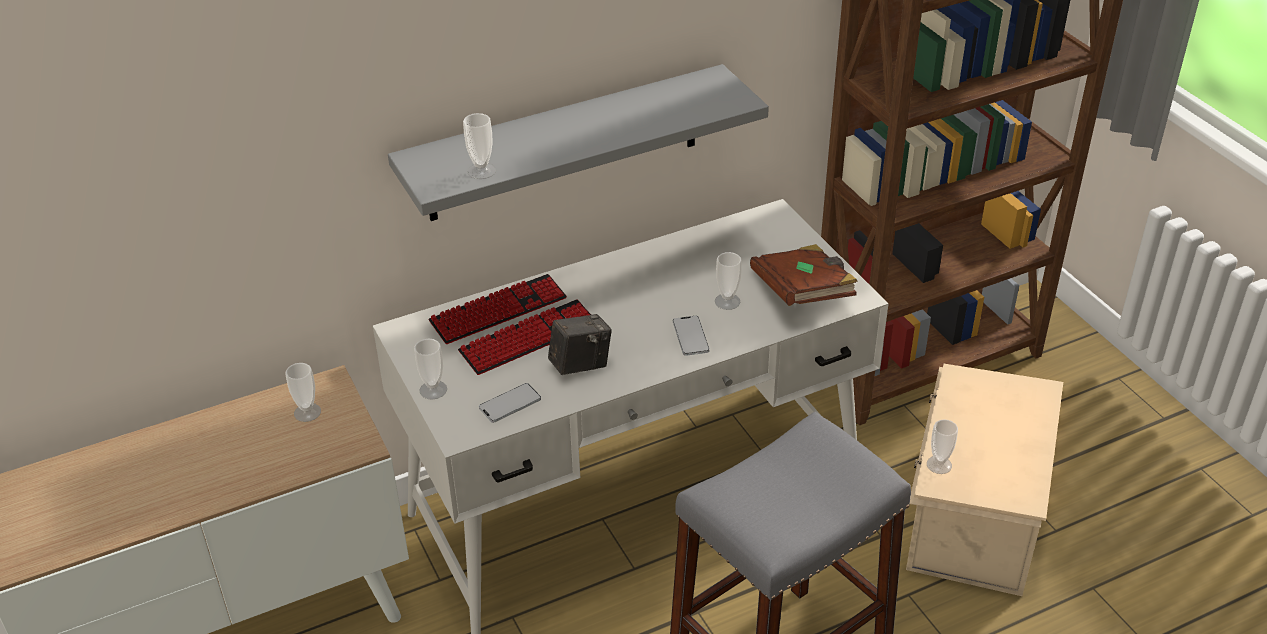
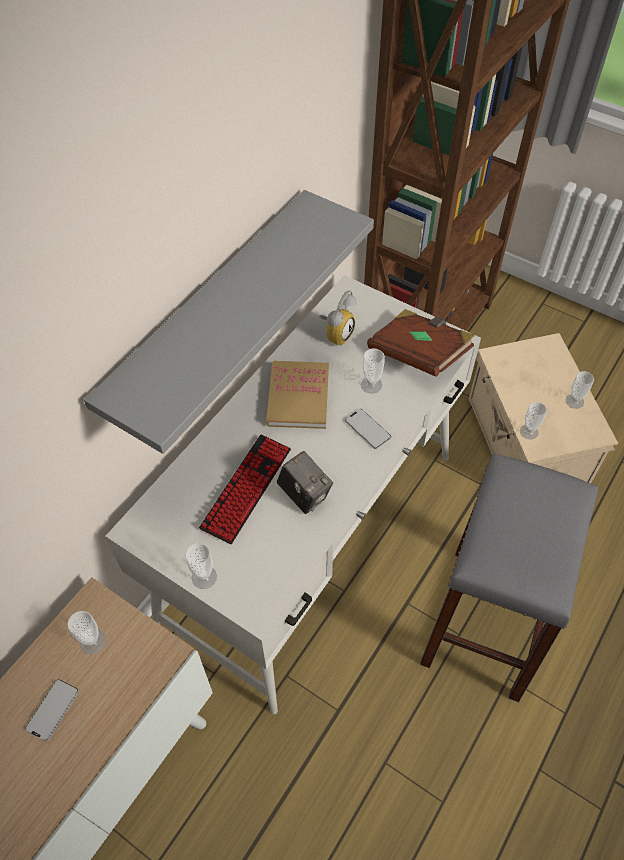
camera: 30 degrees left, 15 degrees up
keyboard [428,274,567,344] -> none
cup [463,113,496,179] -> cup moved to [566,371,594,409]
phone [479,383,541,423] -> phone moved to [25,679,79,741]
camera [548,314,612,375] -> camera turned 105 degrees clockwise [277,451,333,514]
none -> book [266,361,329,429]
none -> alarm clock [319,290,357,346]

